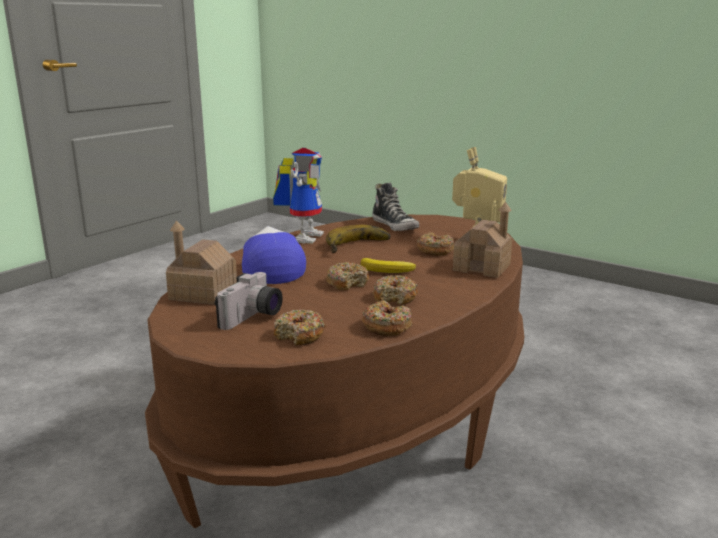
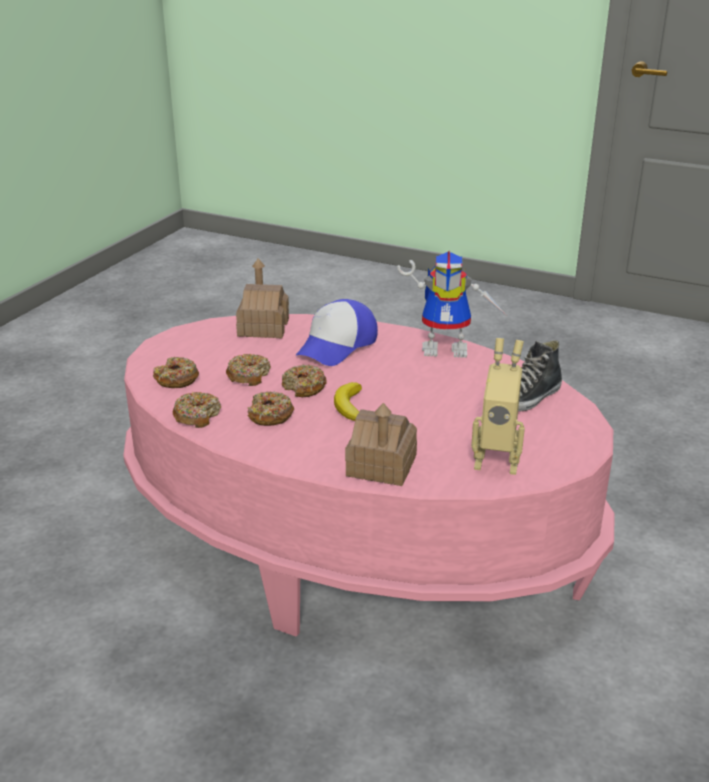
camera: 80 degrees right, 10 degrees up
brown coffee table [145,215,524,528] -> pink coffee table [123,314,615,637]
camera [215,272,283,330] -> none
cap [242,226,306,284] -> cap turned 150 degrees clockwise [295,299,378,366]
banana [326,225,391,253] -> none
donut [417,232,454,256] -> donut moved to [226,354,271,386]

